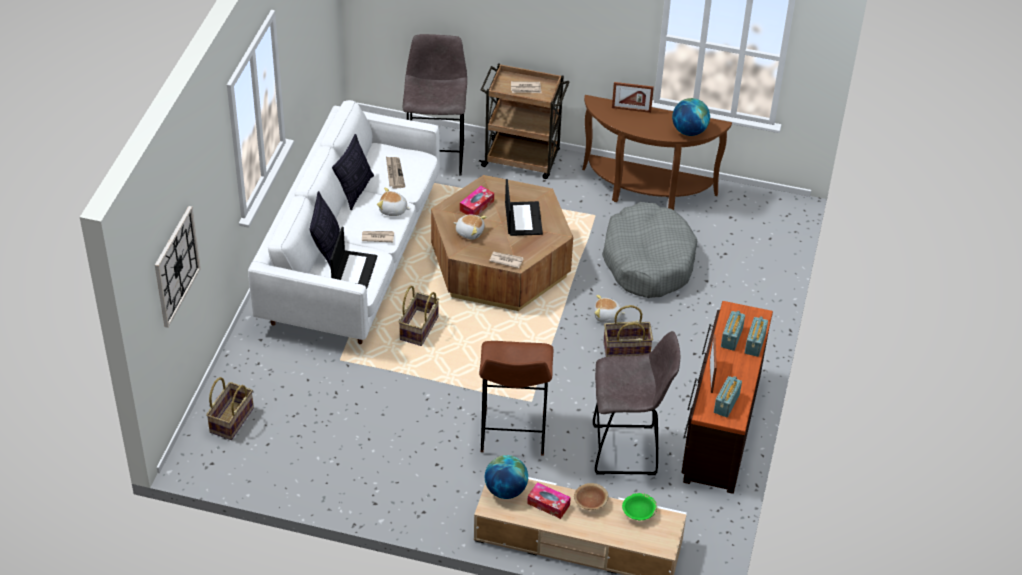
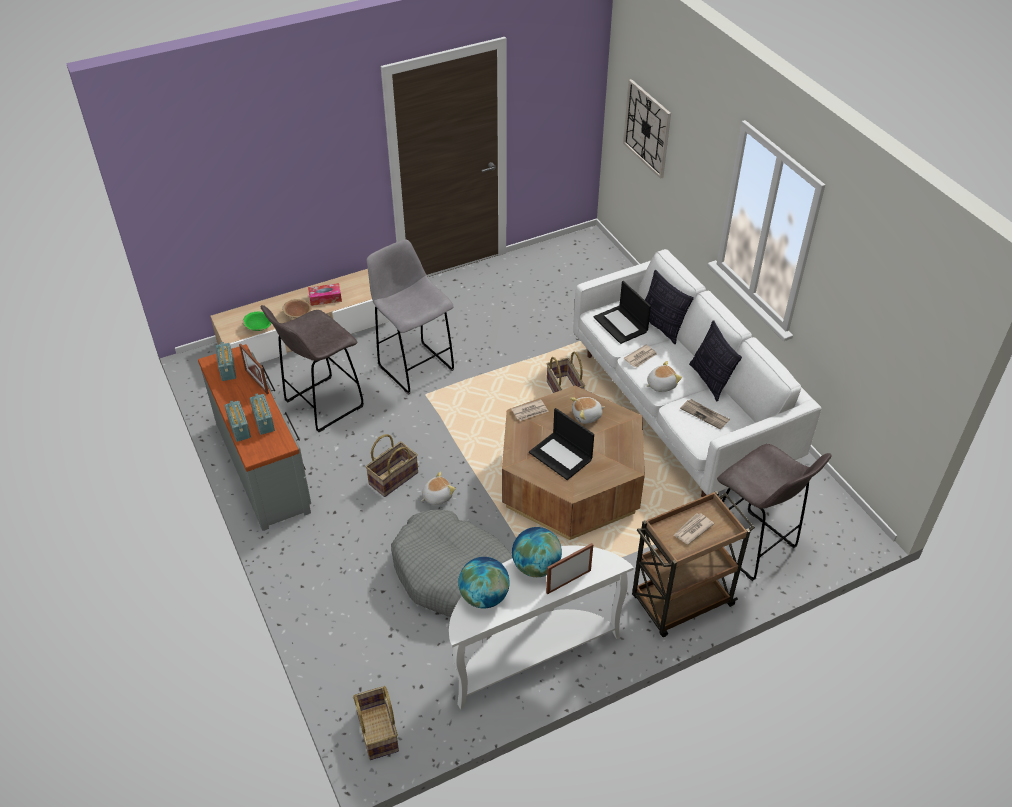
camera: 140 degrees right, 0 degrees up
basket [206,377,254,440] -> basket moved to [353,686,399,760]
tissue box [460,186,494,215] -> none
brown stool [479,341,553,456] -> grey stool [366,239,454,395]
globe [485,455,528,499] -> globe moved to [512,527,562,577]
brown console table [582,95,732,210] -> white console table [449,545,634,710]
brown dresser [681,301,773,494] -> grey dresser [198,344,311,531]

